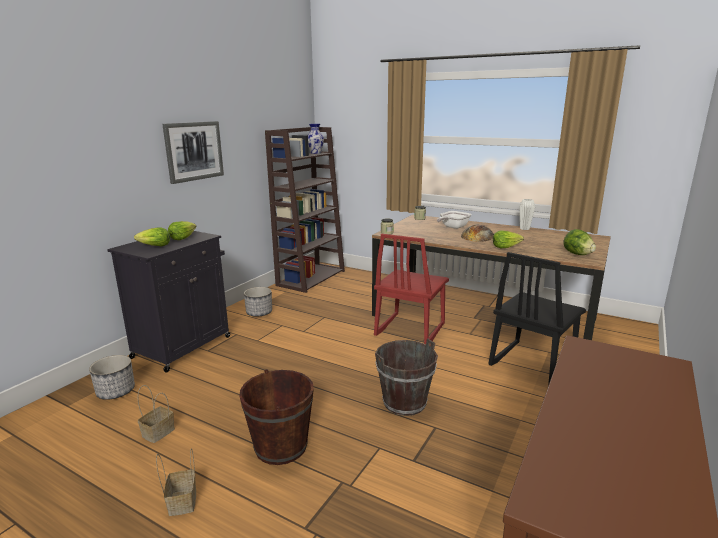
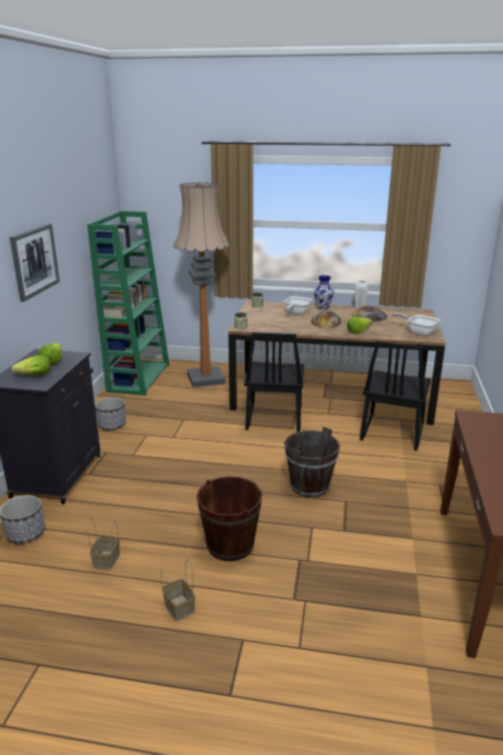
camera: 20 degrees left, 5 degrees up
brown bookcase [265,127,345,293] -> green bookcase [87,211,169,396]
vase [308,124,324,154] -> vase moved to [314,275,334,309]
red chair [374,234,449,344] -> black chair [244,332,304,432]
lettuce [563,229,596,255] -> frying pan [392,313,441,336]
none -> floor lamp [173,182,230,387]
none -> bread [352,305,387,321]

